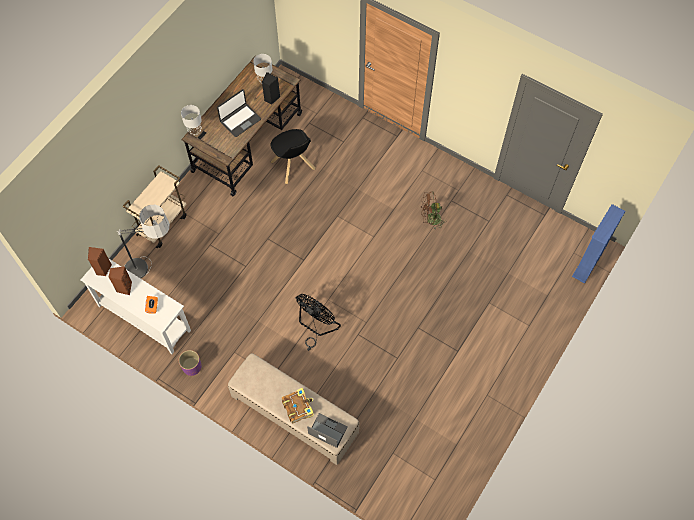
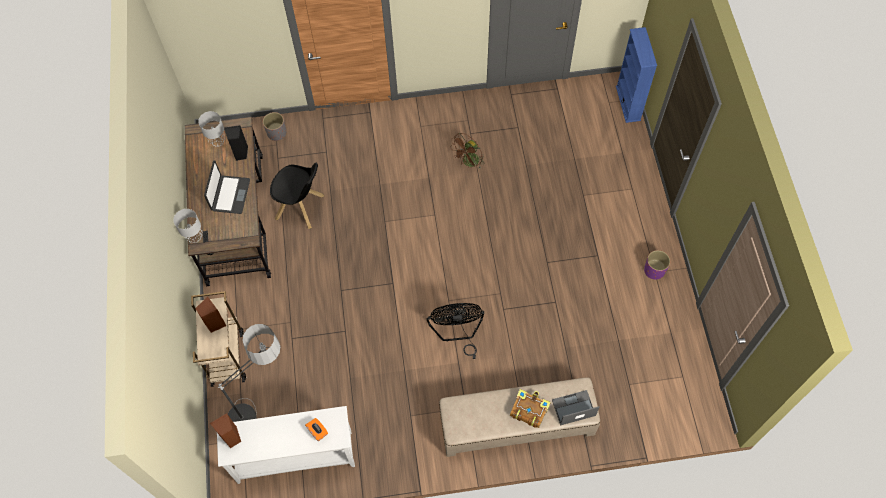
camera: 40 degrees left, 0 degrees up
brown speaker [109,266,132,295] -> brown speaker moved to [195,297,226,333]
purple planter [179,350,201,376] -> purple planter moved to [644,250,670,280]
none -> grey planter [263,112,286,141]

